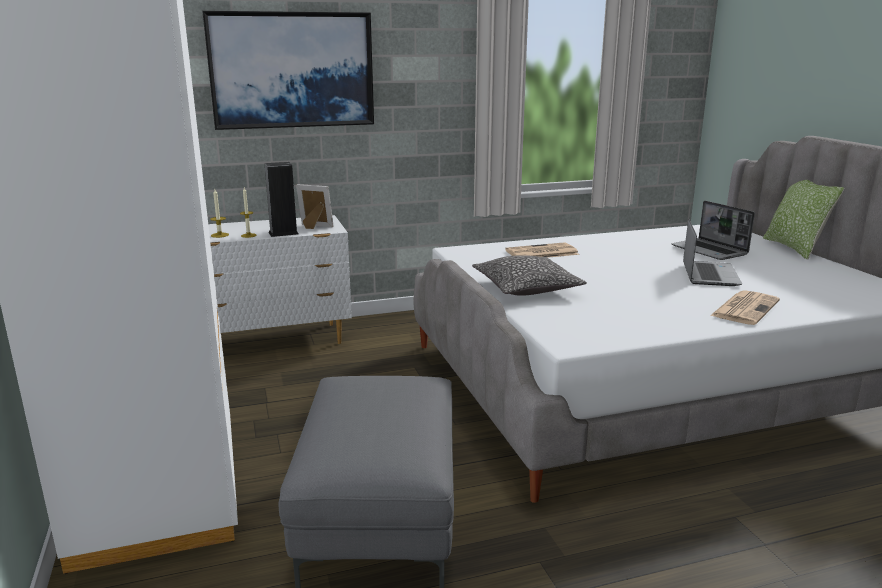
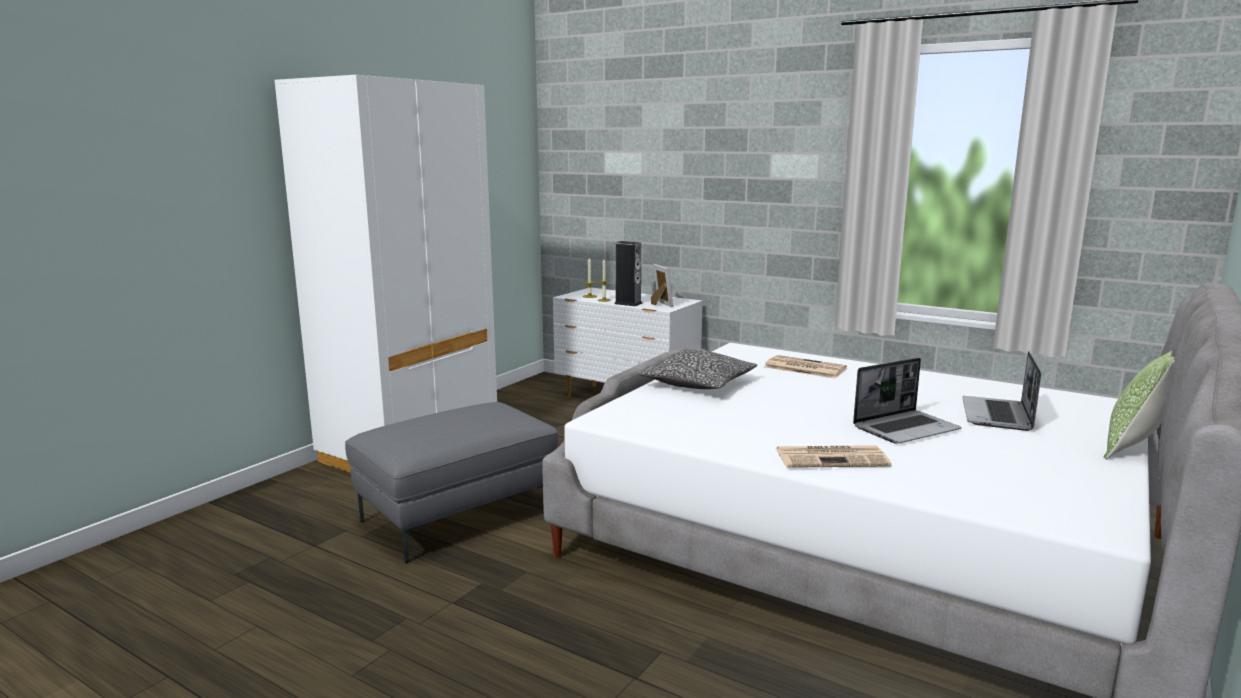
camera: 50 degrees right, 5 degrees down
picture [202,11,374,130] -> none

